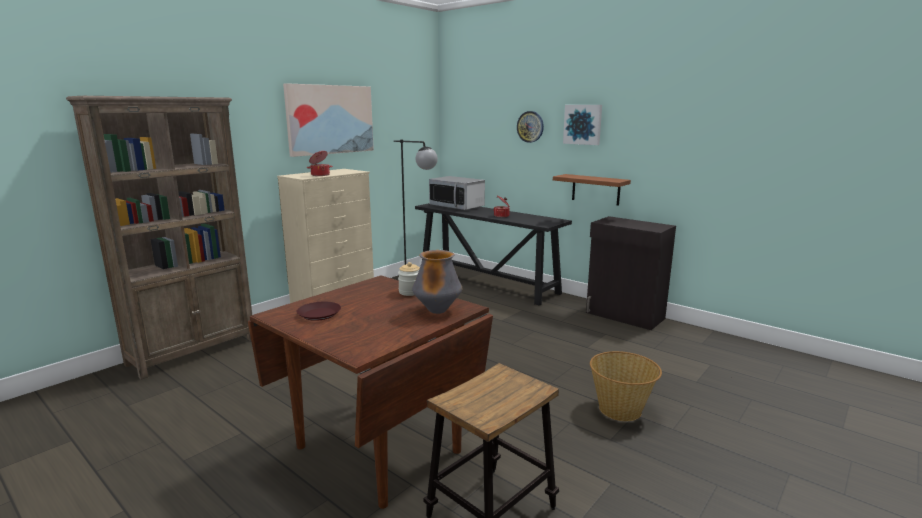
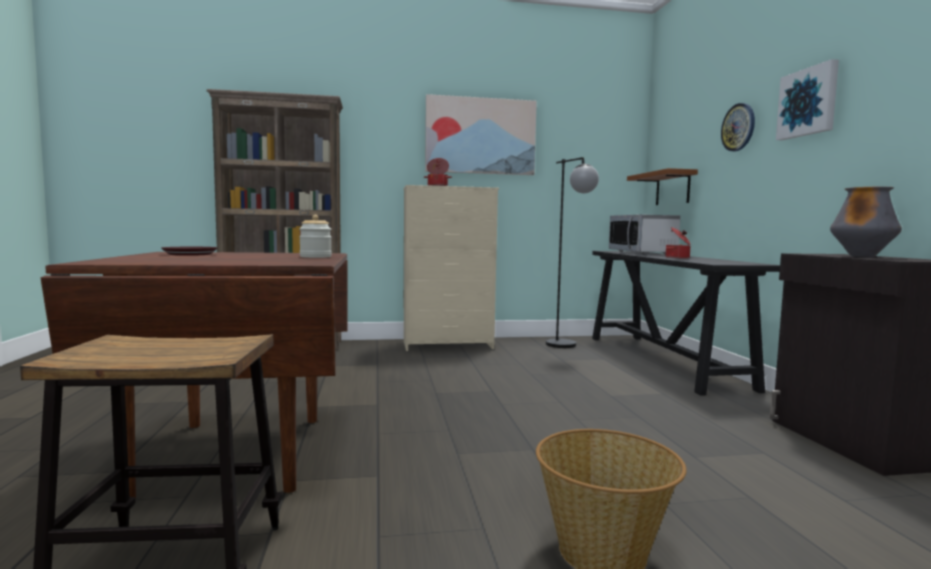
camera: 40 degrees right, 10 degrees down
vase [412,250,462,314] -> vase moved to [830,187,902,257]
brown shelf [553,174,631,206] -> brown shelf moved to [627,168,698,205]

